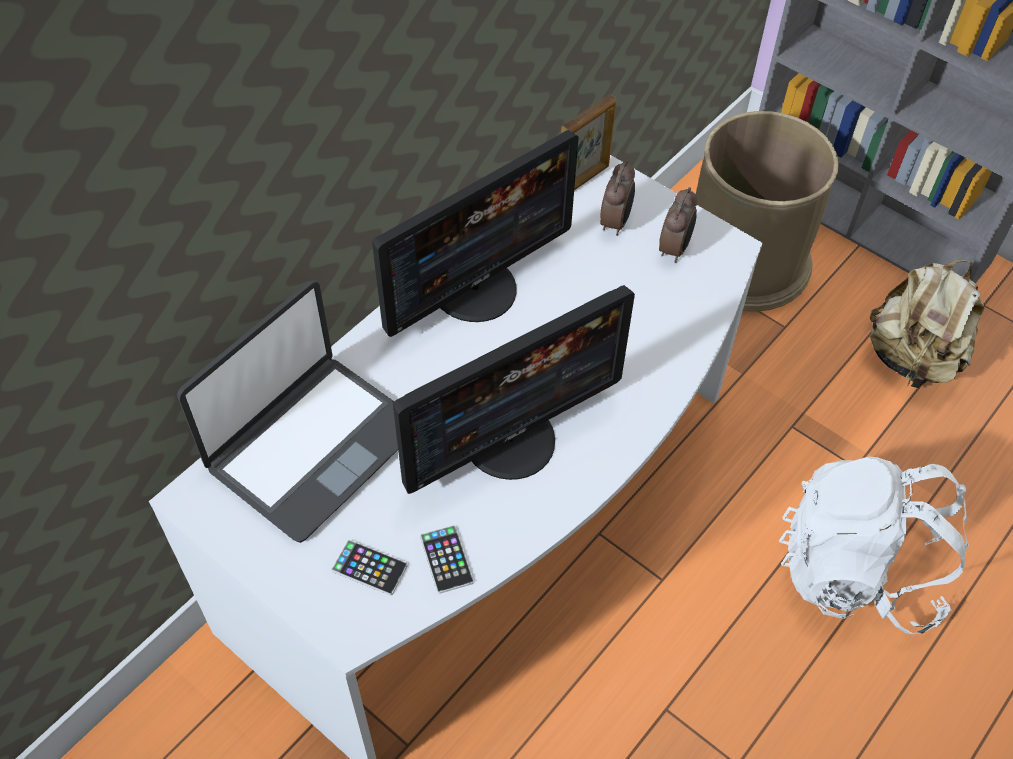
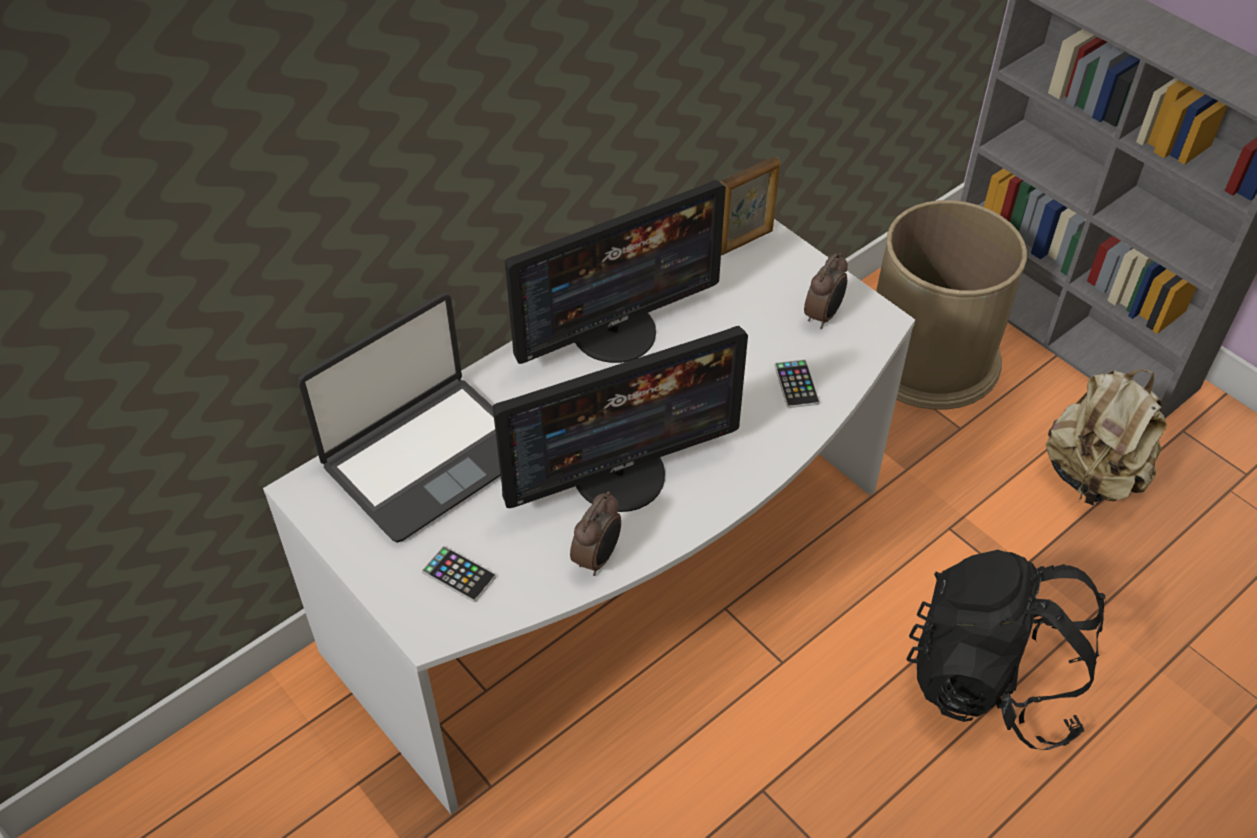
camera: 10 degrees right, 5 degrees down
phone [420,525,474,594] -> phone moved to [775,359,820,408]
alarm clock [600,160,635,236] -> alarm clock moved to [570,491,621,576]
white backpack [779,457,969,634] -> black backpack [907,550,1105,750]

